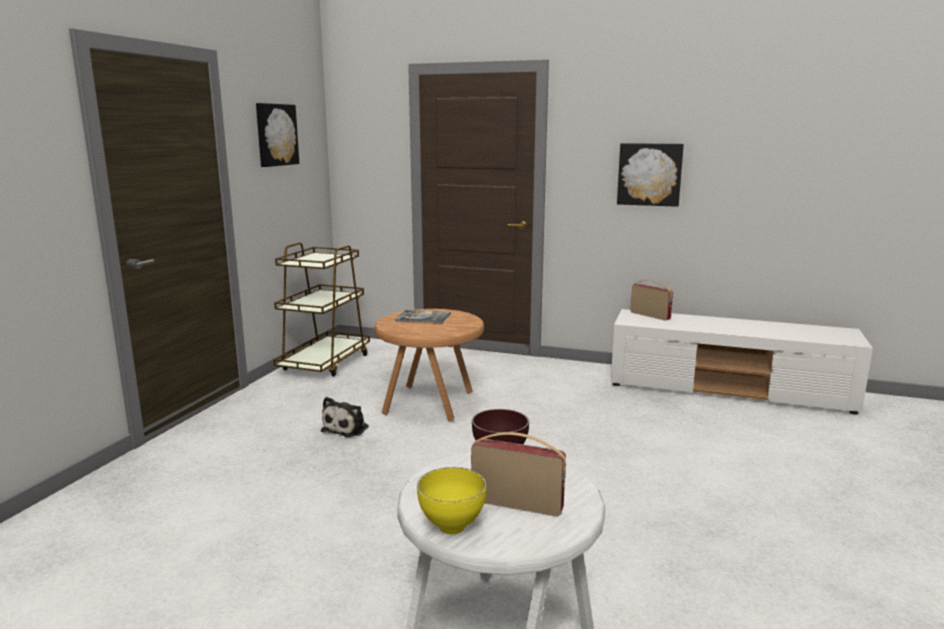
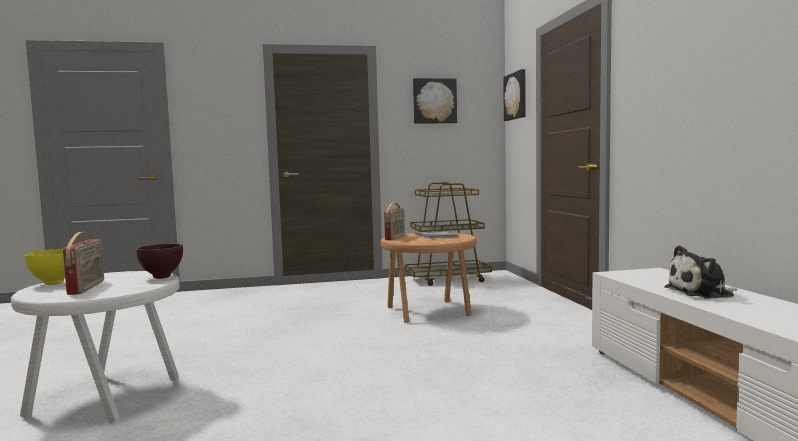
camera: 60 degrees right, 10 degrees down
plush toy [321,397,369,437] -> plush toy moved to [665,245,737,299]
picture [617,143,684,207] -> picture moved to [503,69,526,121]
radio [630,280,673,320] -> radio moved to [384,203,405,240]

